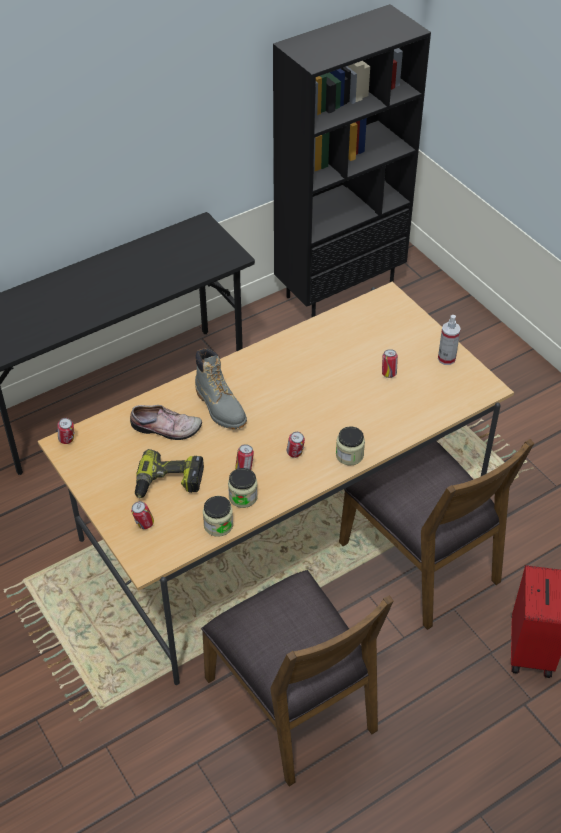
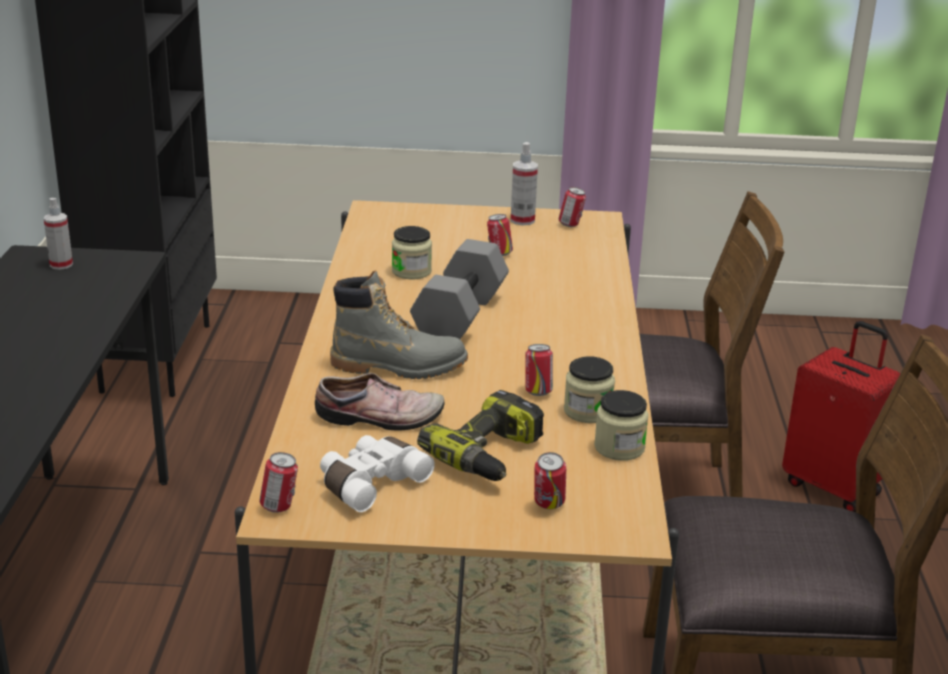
camera: 55 degrees left, 20 degrees down
shoe [130,405,202,440] -> shoe turned 45 degrees clockwise [315,373,444,430]
can [287,432,305,458] -> can moved to [559,187,586,227]
jar [336,426,365,466] -> jar moved to [392,226,432,279]
none -> spray bottle [44,198,73,270]
none -> white binoculars [320,435,435,512]
none -> grey dumbbell [410,239,509,339]

